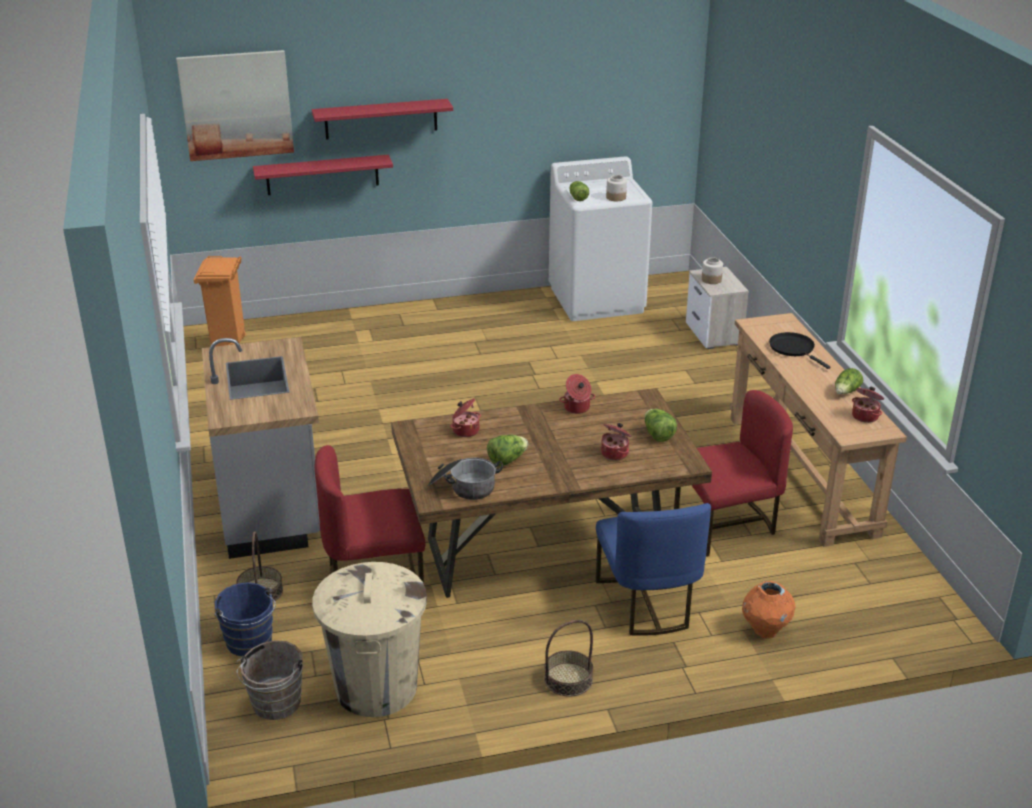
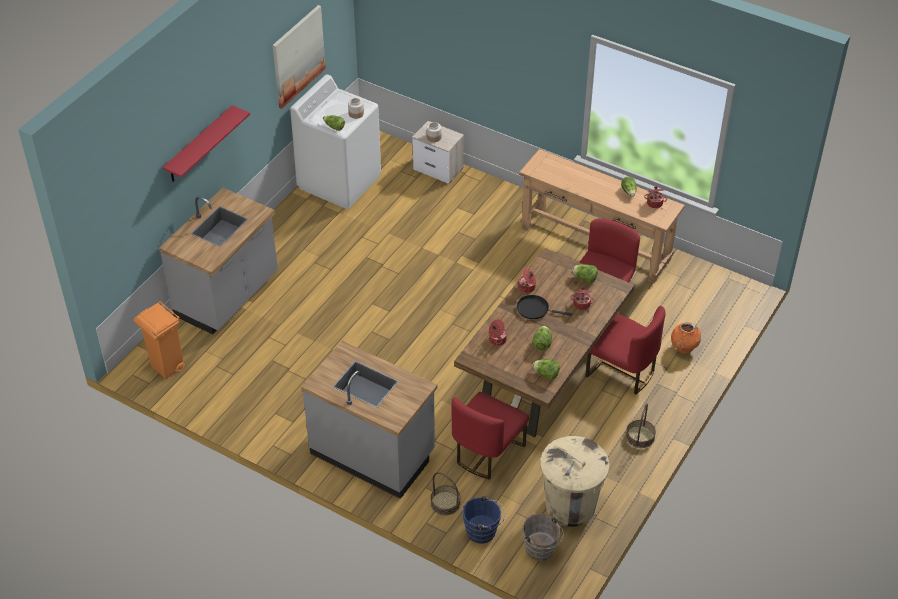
camera: 45 degrees left, 15 degrees up
picture [176,50,294,161] -> picture moved to [273,5,326,109]
red shelf [253,155,393,195] -> none
cooking pot [428,458,503,500] -> lettuce [532,359,560,380]
blue chair [596,503,711,636] -> red chair [586,306,666,394]
black frying pan [769,332,831,369] -> black frying pan moved to [517,295,572,319]
none -> grey counter [159,188,278,335]

